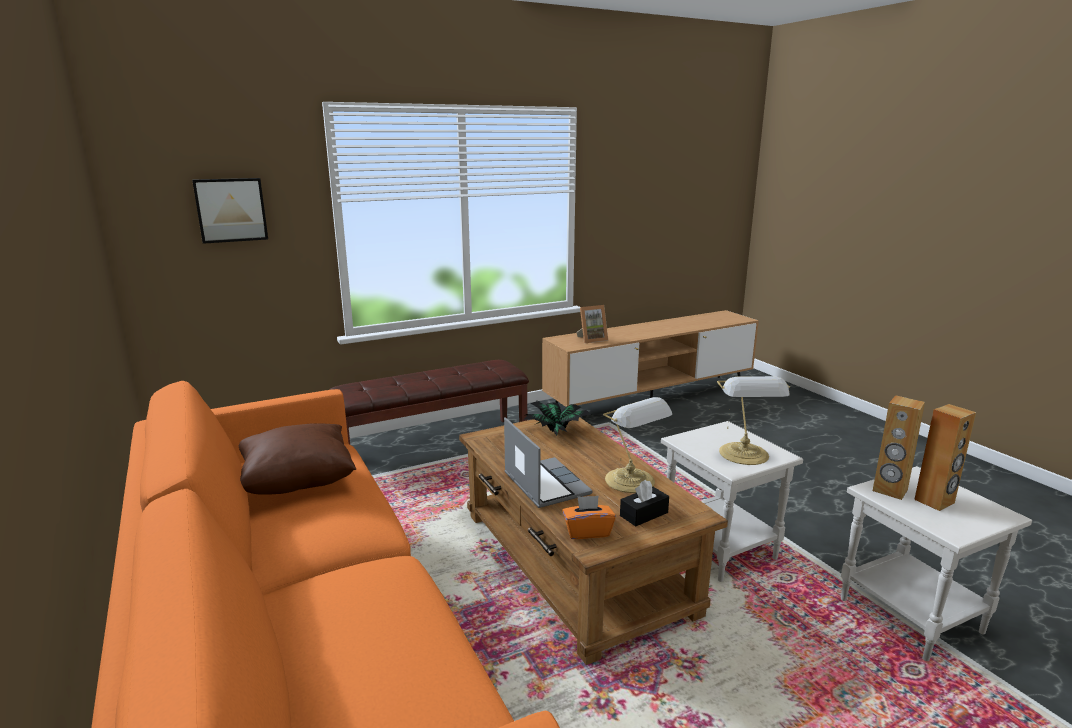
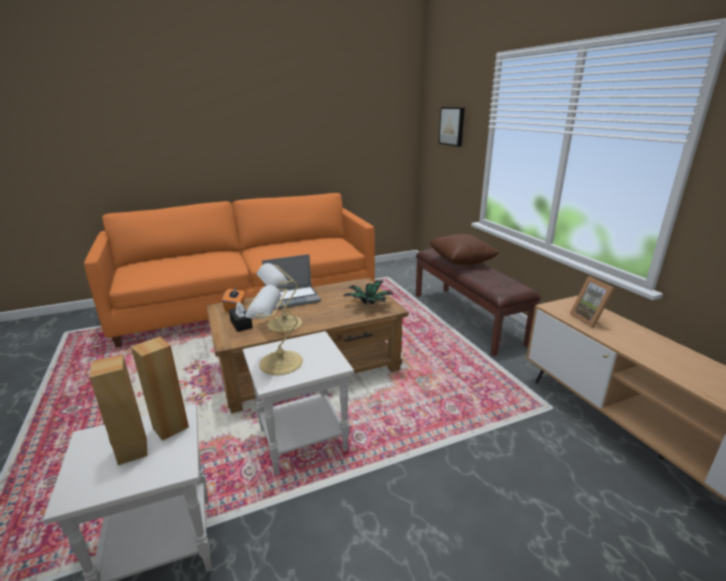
camera: 95 degrees right, 5 degrees up
brown pillow [239,423,356,495] -> brown pillow moved to [429,234,499,265]

